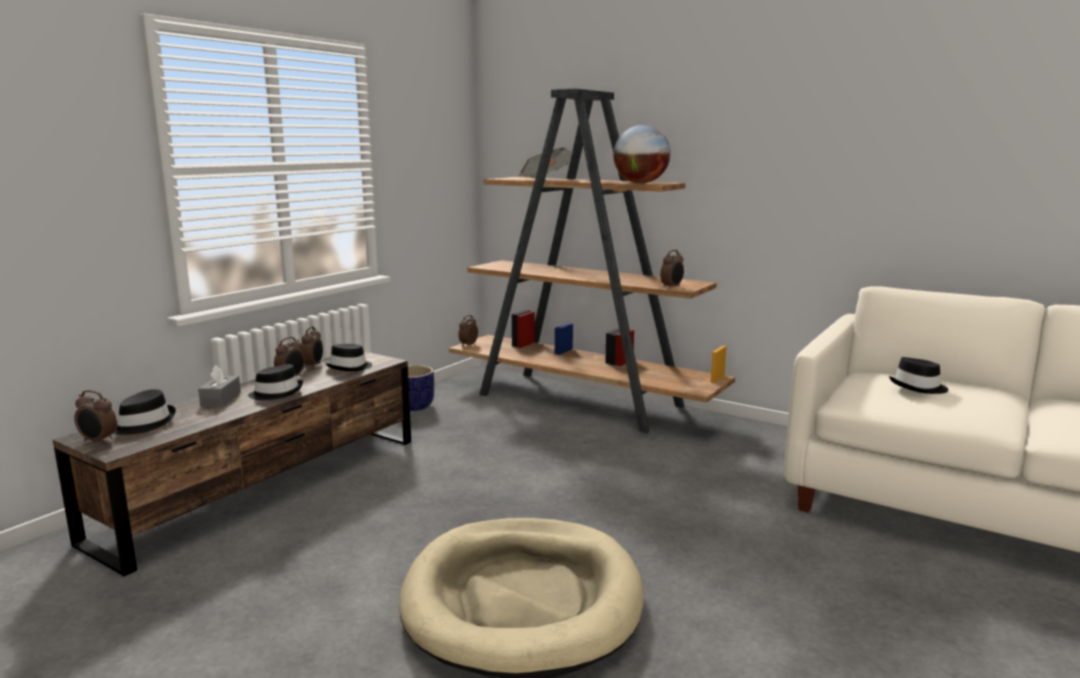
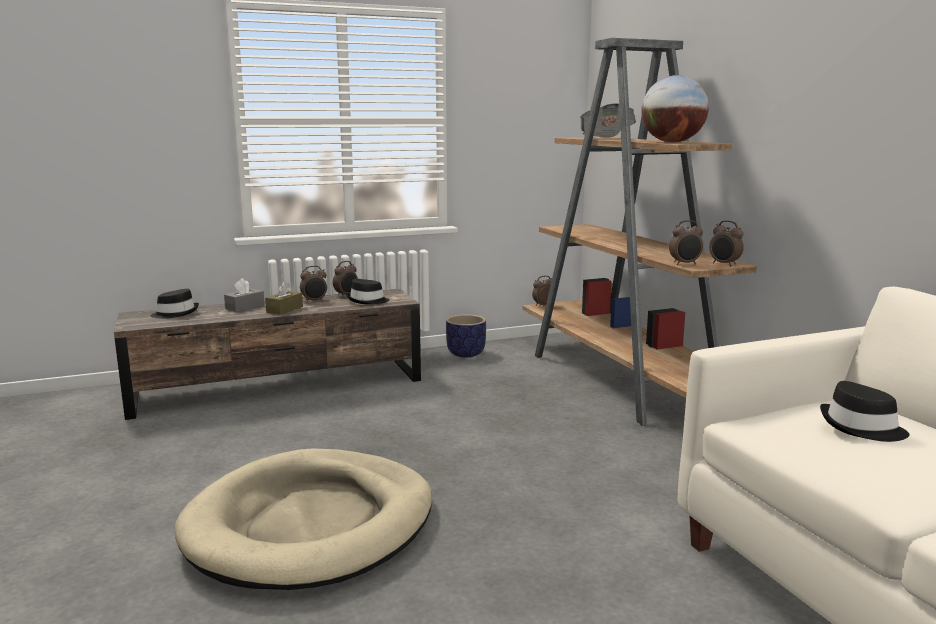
camera: 35 degrees right, 0 degrees up
alarm clock [74,390,117,444] -> alarm clock moved to [709,220,744,266]
black hat [248,364,303,400] -> brown tissue box [265,281,303,315]

